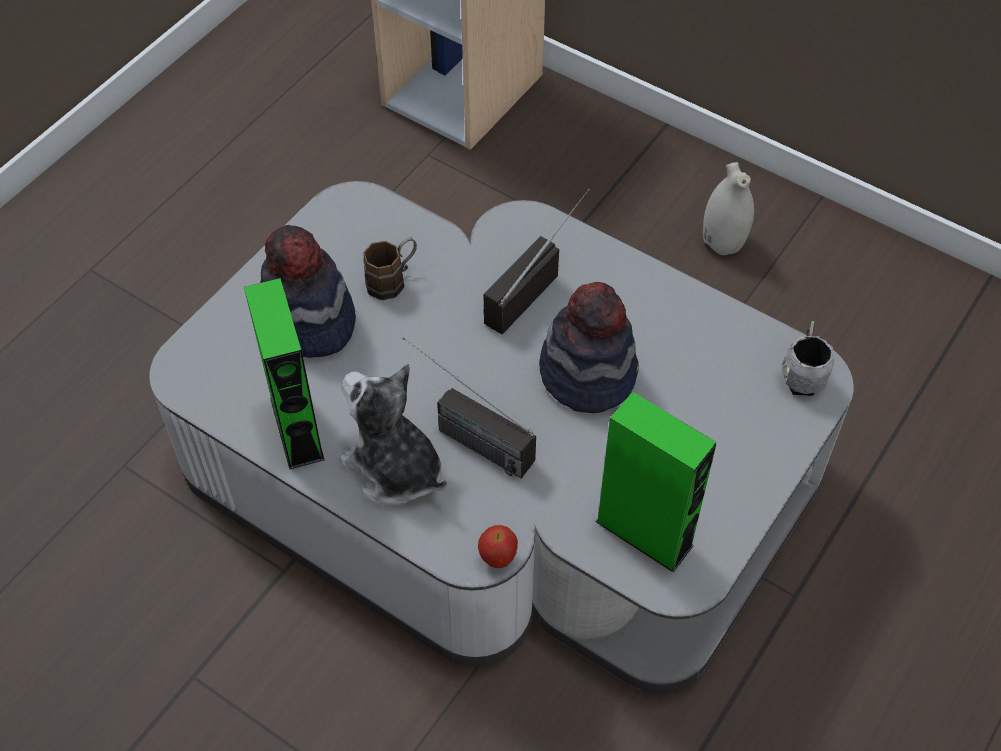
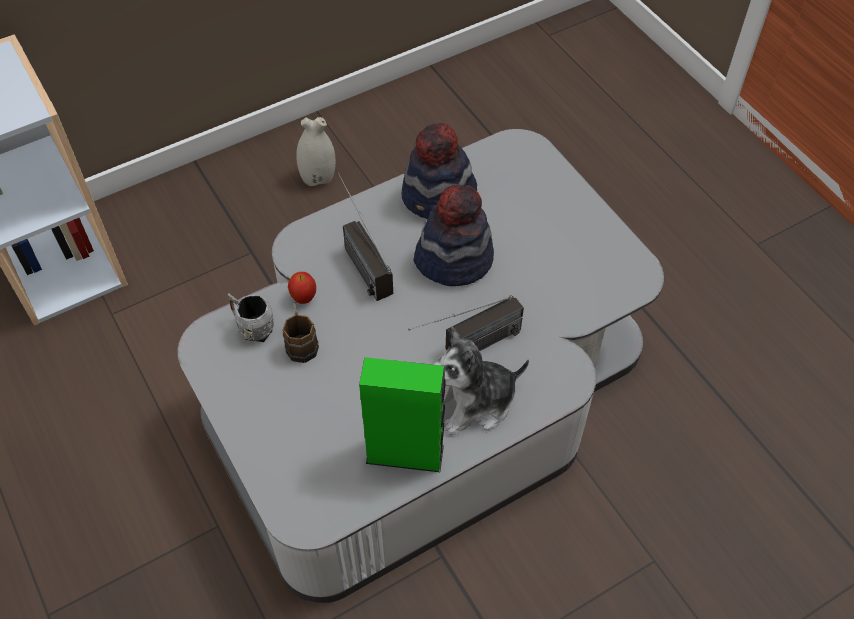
camera: 65 degrees left, 0 degrees up
hat [260,225,356,358] -> hat moved to [402,123,477,220]
apple [478,525,518,568] -> apple moved to [288,272,316,304]
green speaker [596,392,716,572] -> none
grey mug [782,321,834,396] -> grey mug moved to [228,293,274,342]

